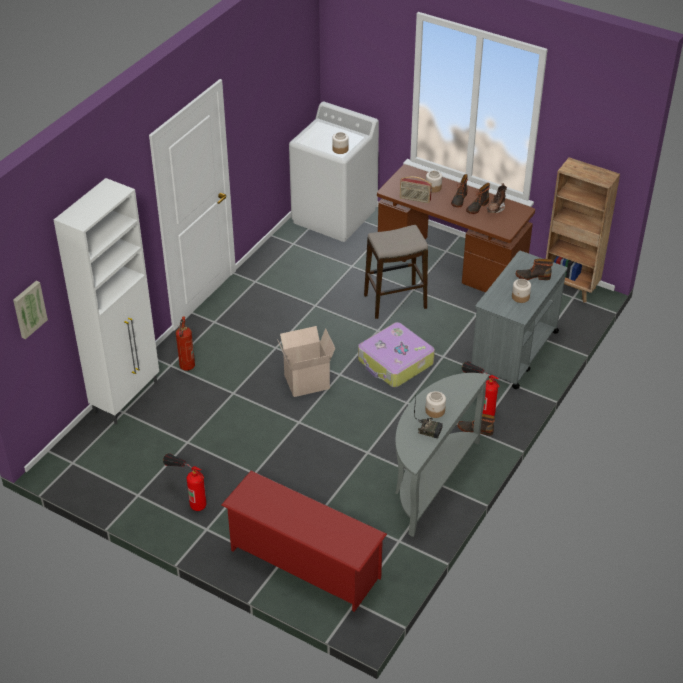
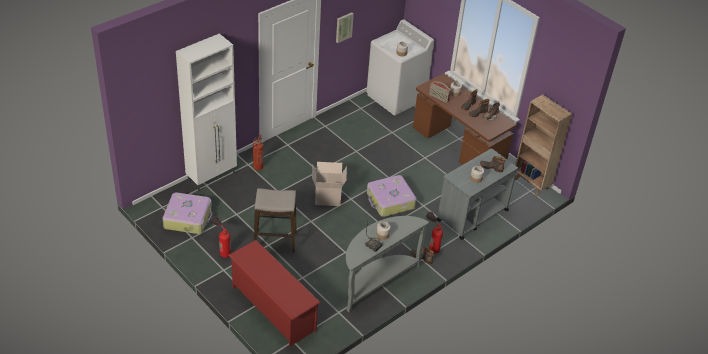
camera: 15 degrees right, 0 degrees up
picture [13,281,48,339] -> picture moved to [336,12,354,43]
stool [364,225,428,319] -> stool moved to [254,188,296,253]
none -> suitcase [163,192,213,234]

